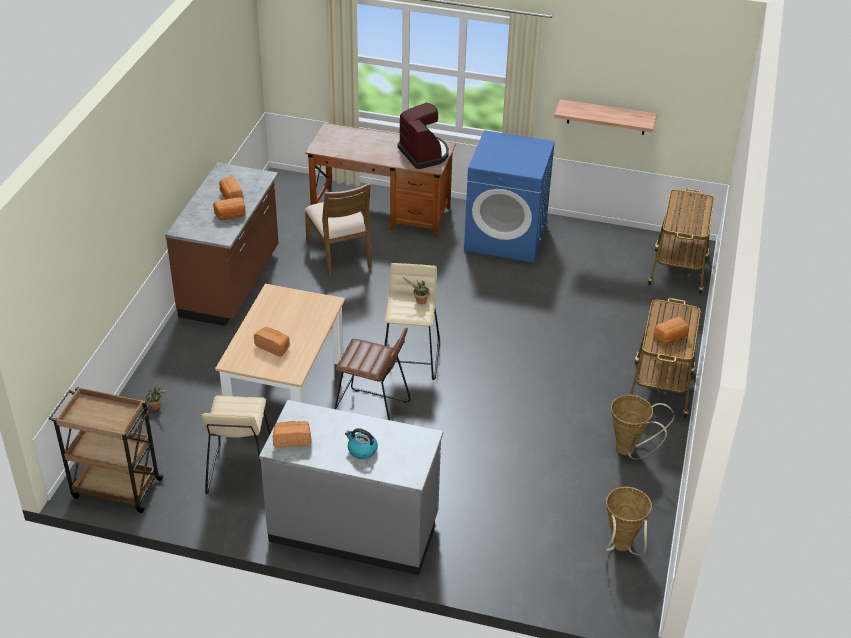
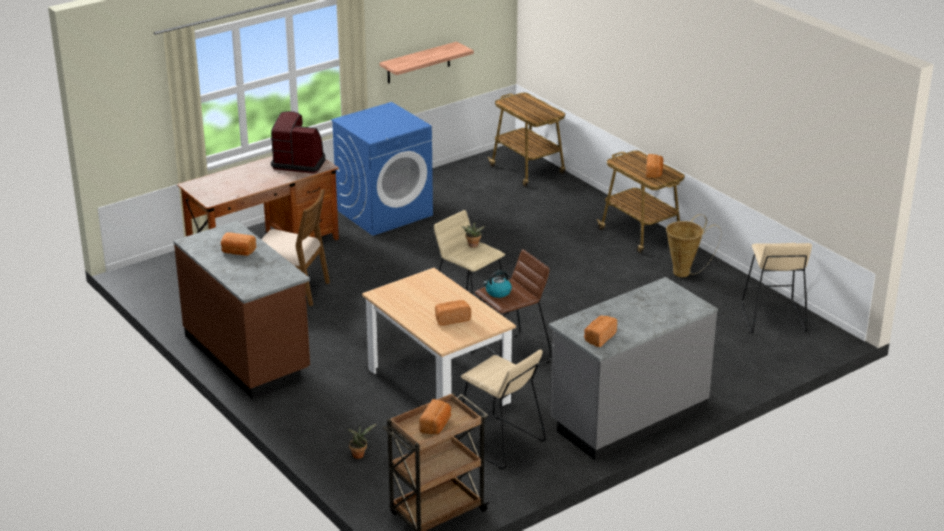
camera: 50 degrees left, 10 degrees down
bread [213,197,246,220] -> bread moved to [419,399,451,434]
kettle [345,428,378,459] -> kettle moved to [483,270,512,298]
basket [604,487,652,556] -> beige stool [741,243,812,333]

